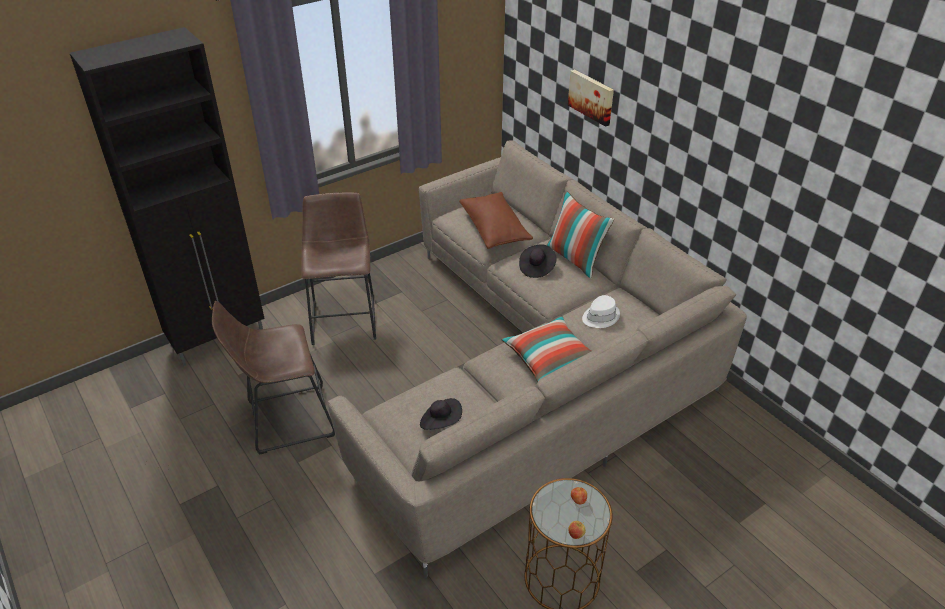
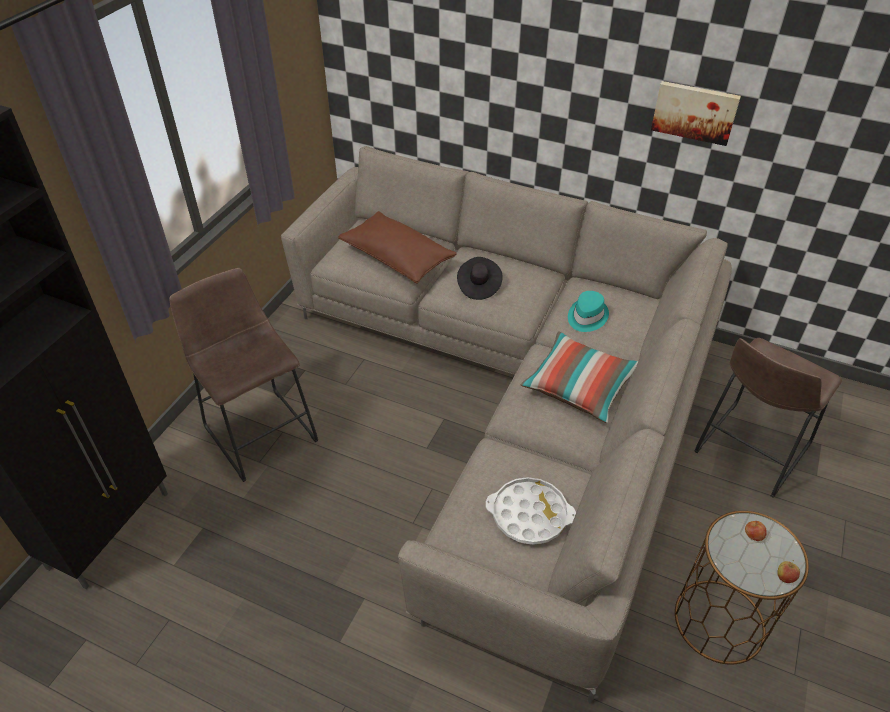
camera: 30 degrees left, 5 degrees up
brown stool [212,301,335,454] -> brown stool moved to [694,338,842,498]
black hat [420,398,462,430] -> white tray [486,477,576,545]
pillow [547,190,614,279] -> none
picture [568,69,614,127] -> picture moved to [651,81,741,146]
white hat [582,295,620,328] -> turquoise hat [568,291,609,332]

